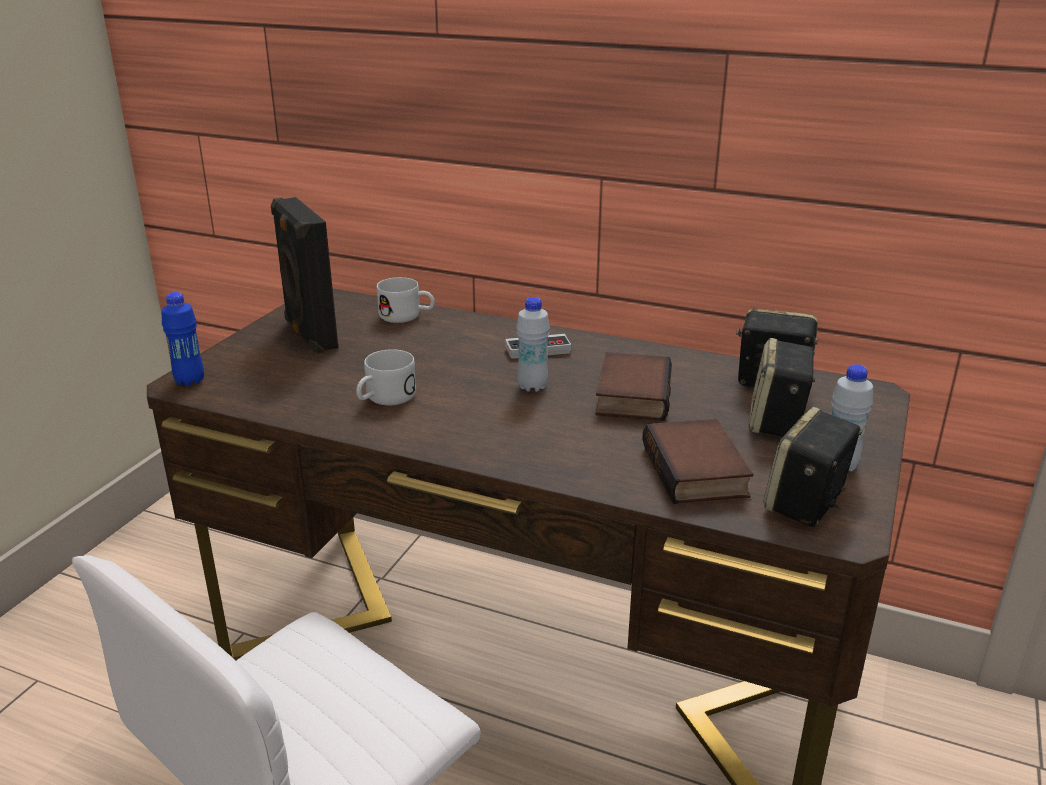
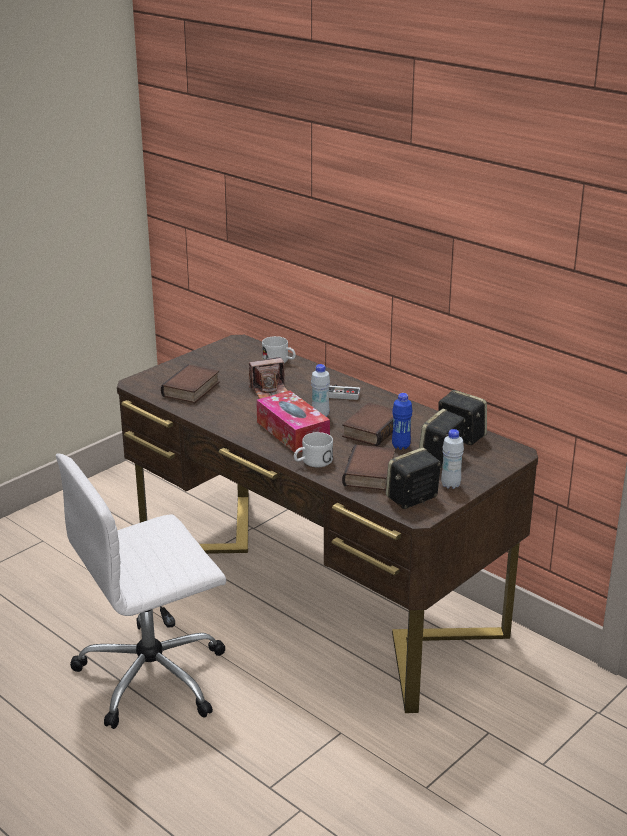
camera: 20 degrees right, 0 degrees up
blue bottle [161,292,204,386] -> blue bottle moved to [392,393,413,450]
black speaker [271,197,338,354] -> none
white mug [356,349,416,405] -> white mug moved to [294,432,333,467]
none -> book [161,364,220,403]
none -> camera [249,357,288,399]
none -> tissue box [256,391,330,453]

